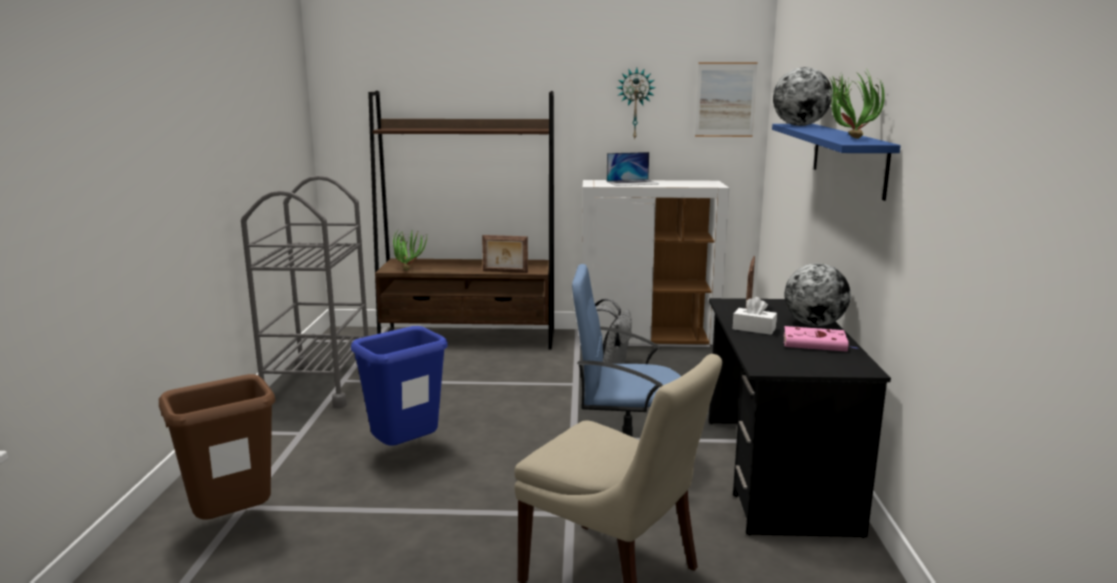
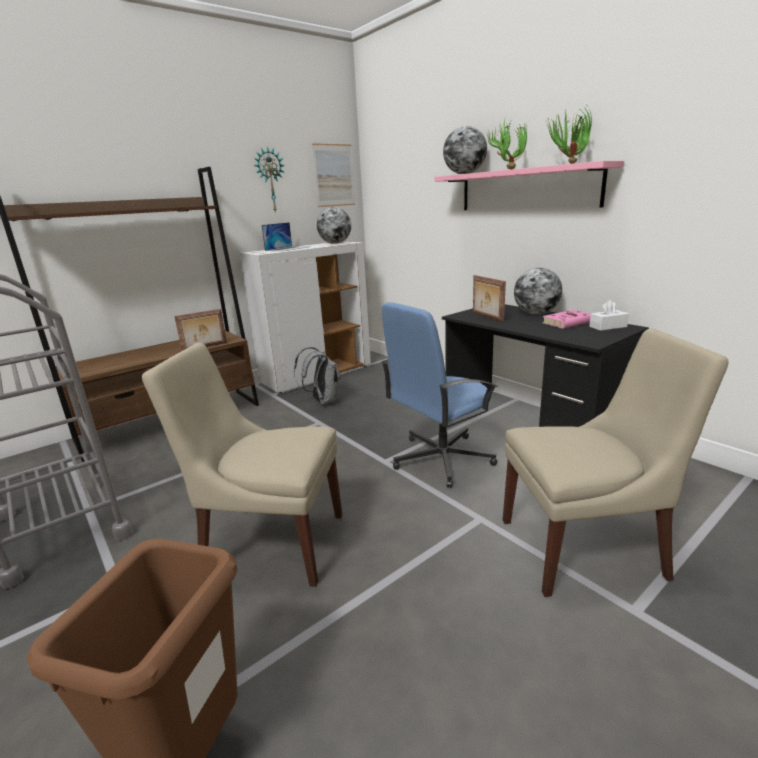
camera: 40 degrees left, 5 degrees up
blue trash can [351,326,448,446] -> beige chair [142,343,342,587]
potted plant [393,228,428,270] -> potted plant moved to [486,119,527,169]
white tissue box [733,297,777,335] -> white tissue box moved to [589,300,629,331]
blue shelf [772,124,901,201] -> pink shelf [434,161,624,210]
none -> globe [317,207,351,244]

